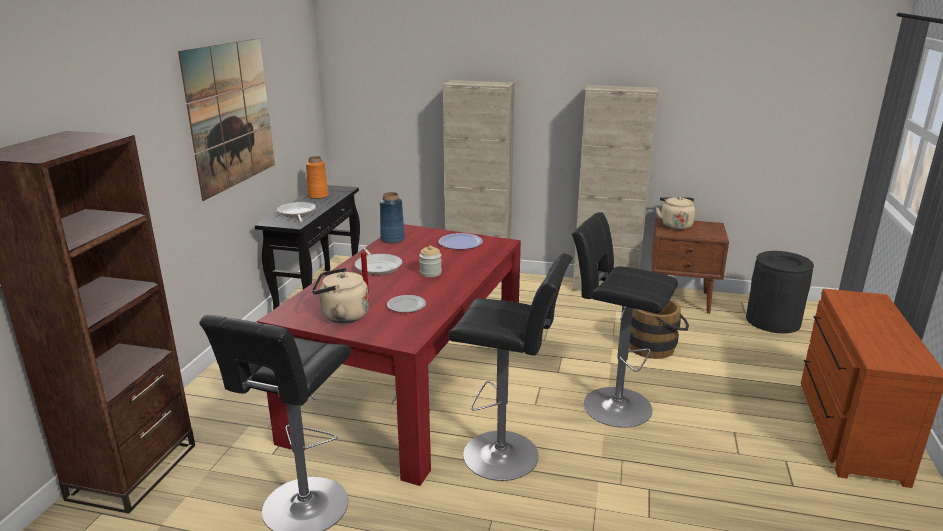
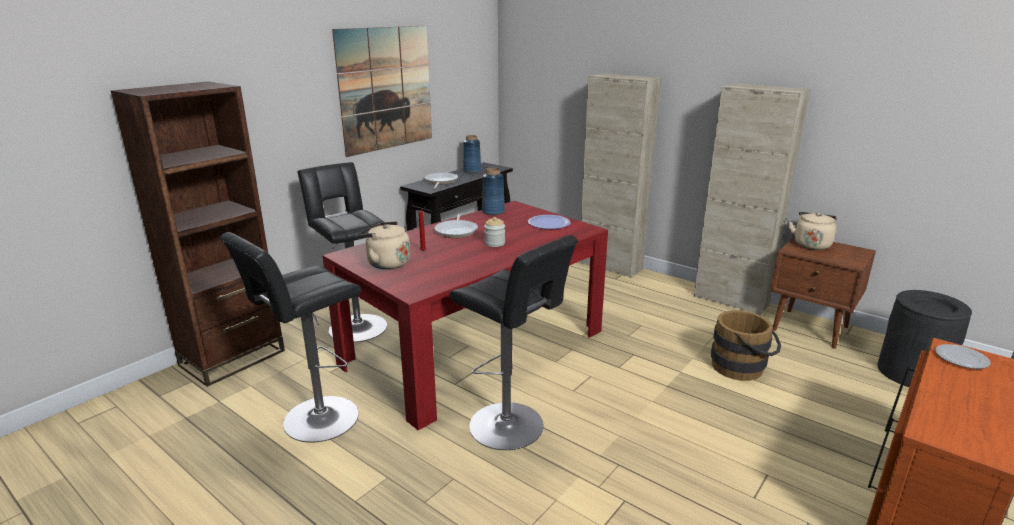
camera: 25 degrees right, 0 degrees up
orange vase [306,156,328,199] -> blue vase [463,135,481,173]
plate [387,295,426,313] -> plate moved to [935,344,991,369]
black stool [572,212,678,428] -> black stool moved to [297,162,387,342]

